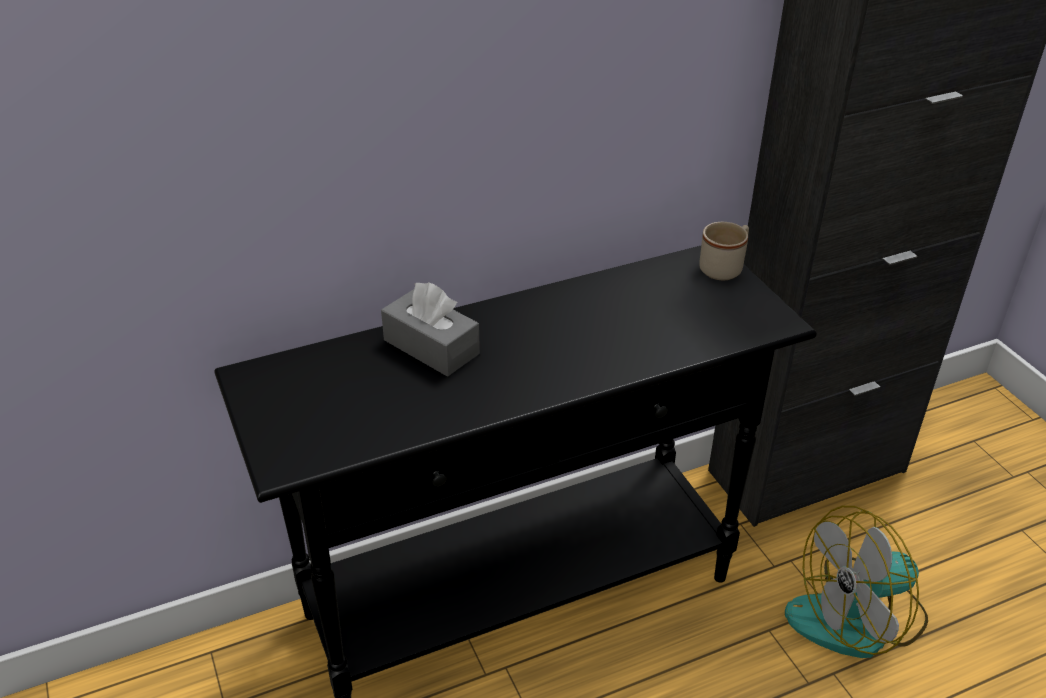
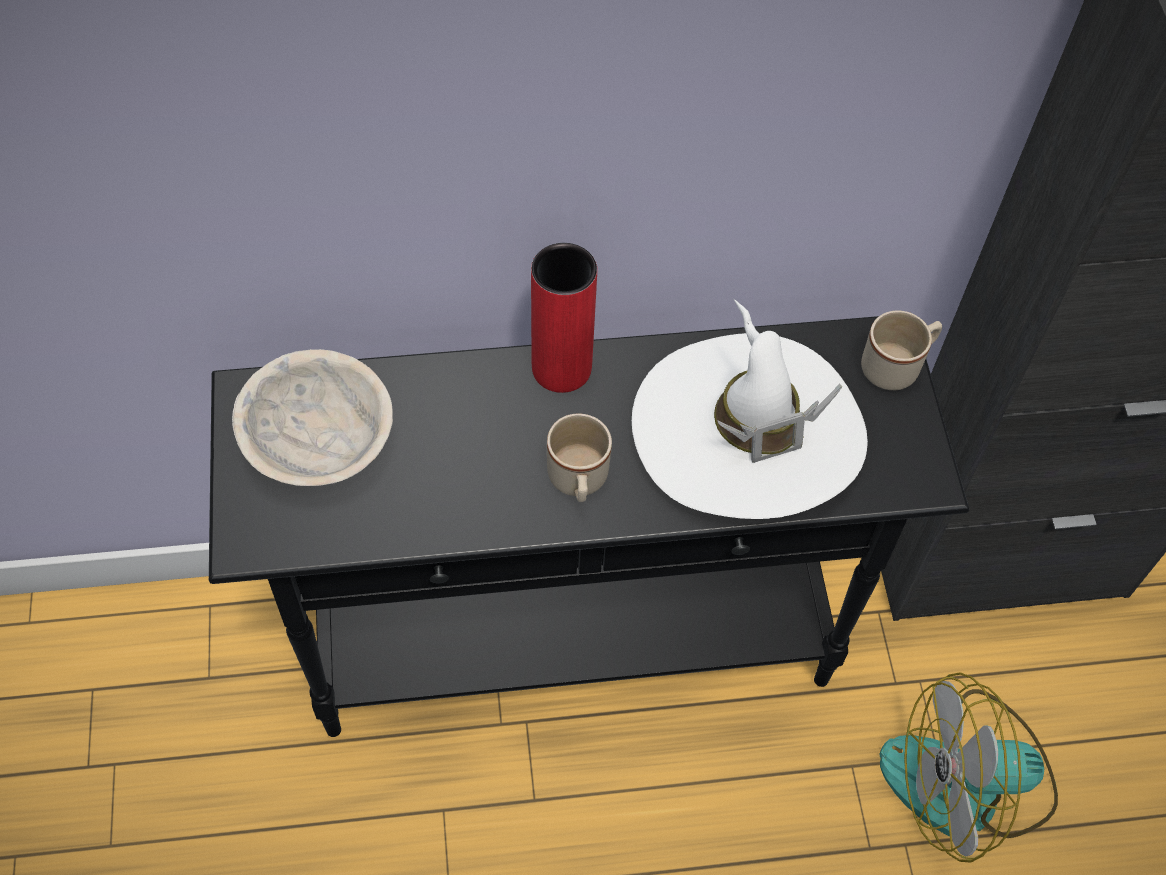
camera: 15 degrees right, 20 degrees up
grey tissue box [381,282,480,377] -> none
none -> beige bowl [232,349,393,486]
none -> red vase [531,243,597,393]
none -> beige mug [547,414,612,502]
none -> white hat [632,298,868,519]

